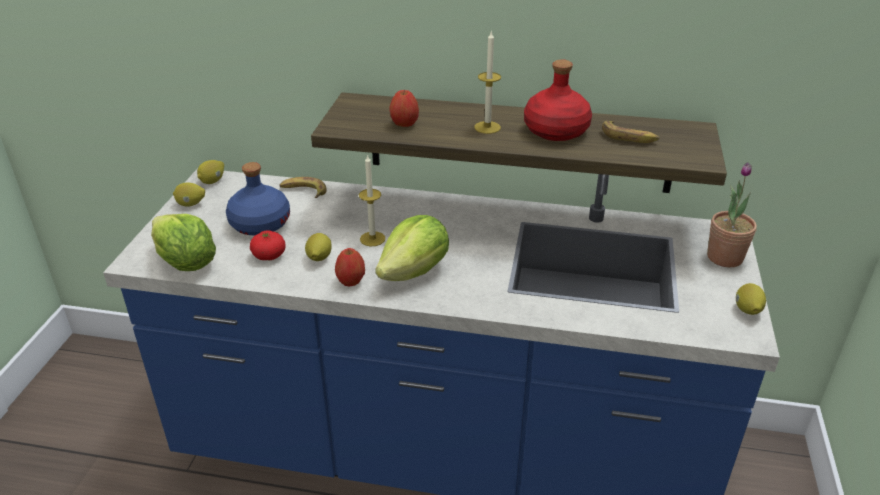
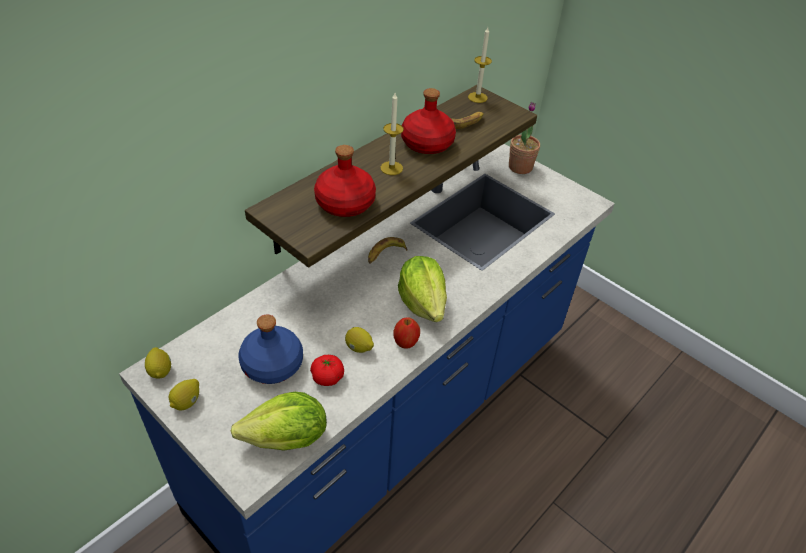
camera: 60 degrees left, 10 degrees up
banana [279,177,327,198] -> banana moved to [368,237,408,264]
candle [359,154,385,246] -> candle moved to [468,27,492,103]
apple [390,90,419,127] -> red bottle [314,145,376,217]
lemon [736,283,766,315] -> none

